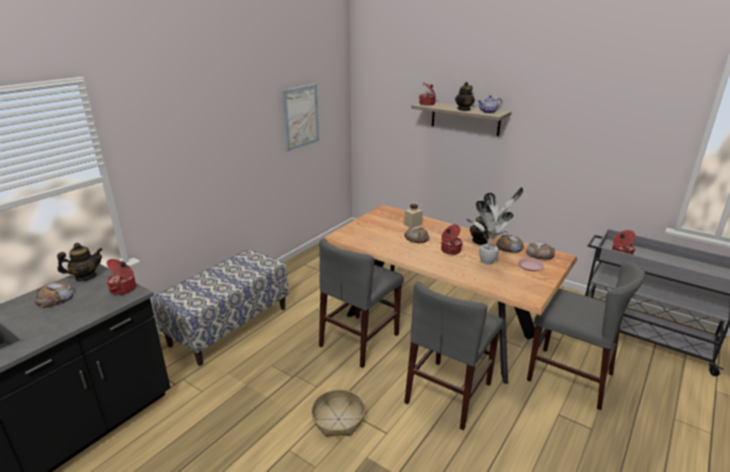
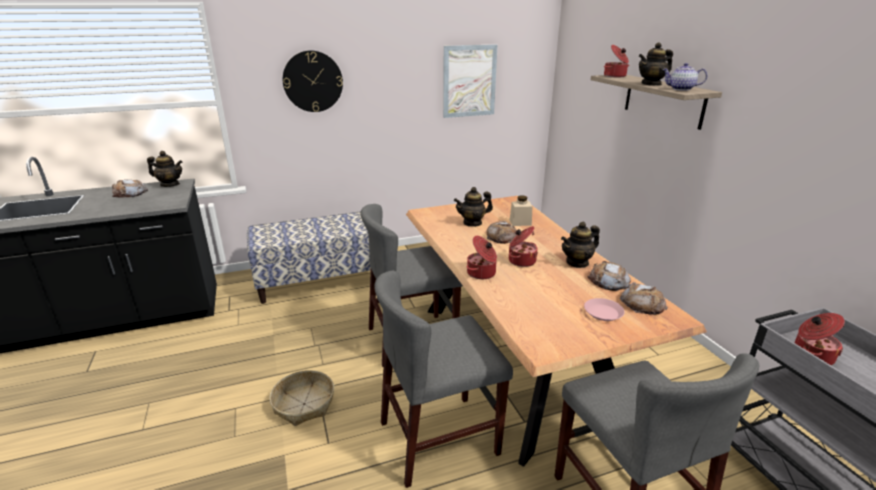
camera: 35 degrees right, 0 degrees up
cooking pot [106,259,136,295] -> cooking pot moved to [467,236,497,279]
potted plant [466,187,523,265] -> none
none -> wall clock [283,50,343,112]
none -> teapot [454,187,493,227]

